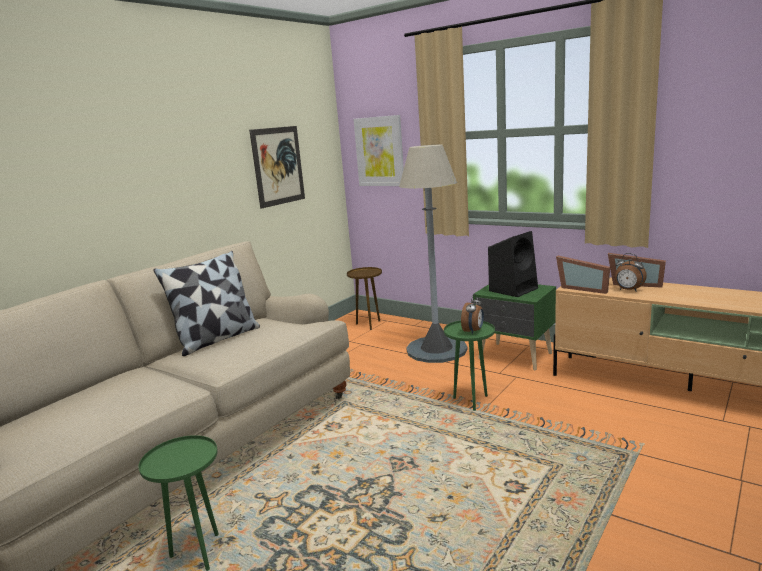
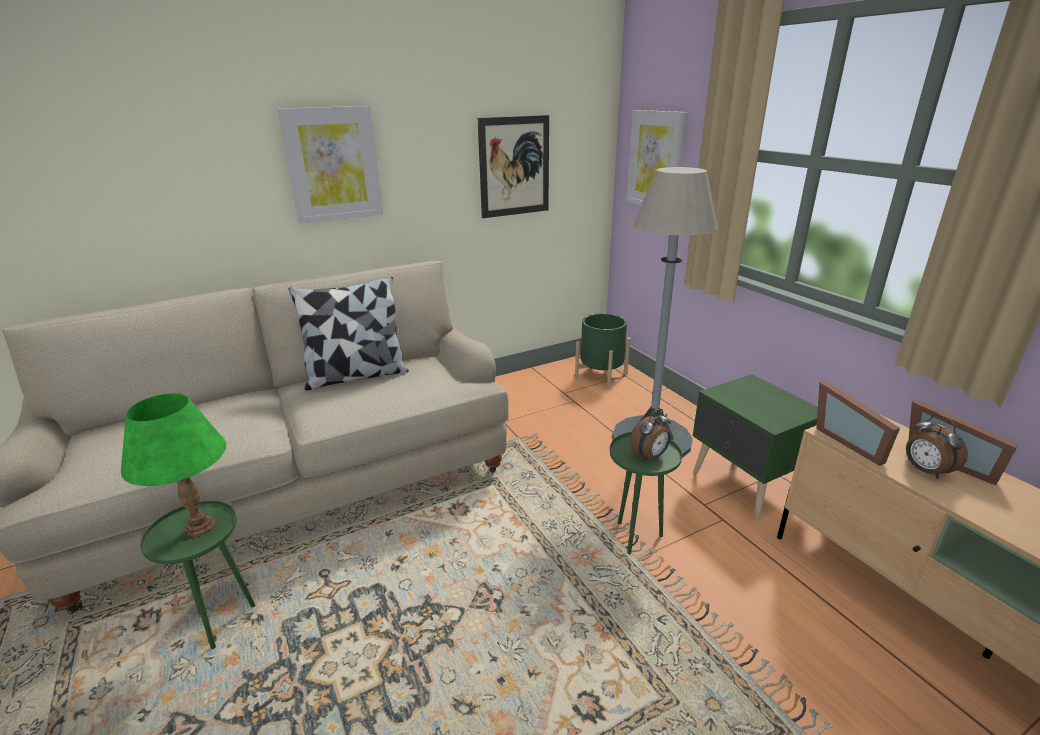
camera: 25 degrees right, 10 degrees up
brown side table [347,267,382,330] -> green planter [575,313,630,389]
black speaker [488,231,538,297] -> none
none -> green table lamp [121,393,226,537]
none -> picture [278,106,383,224]

